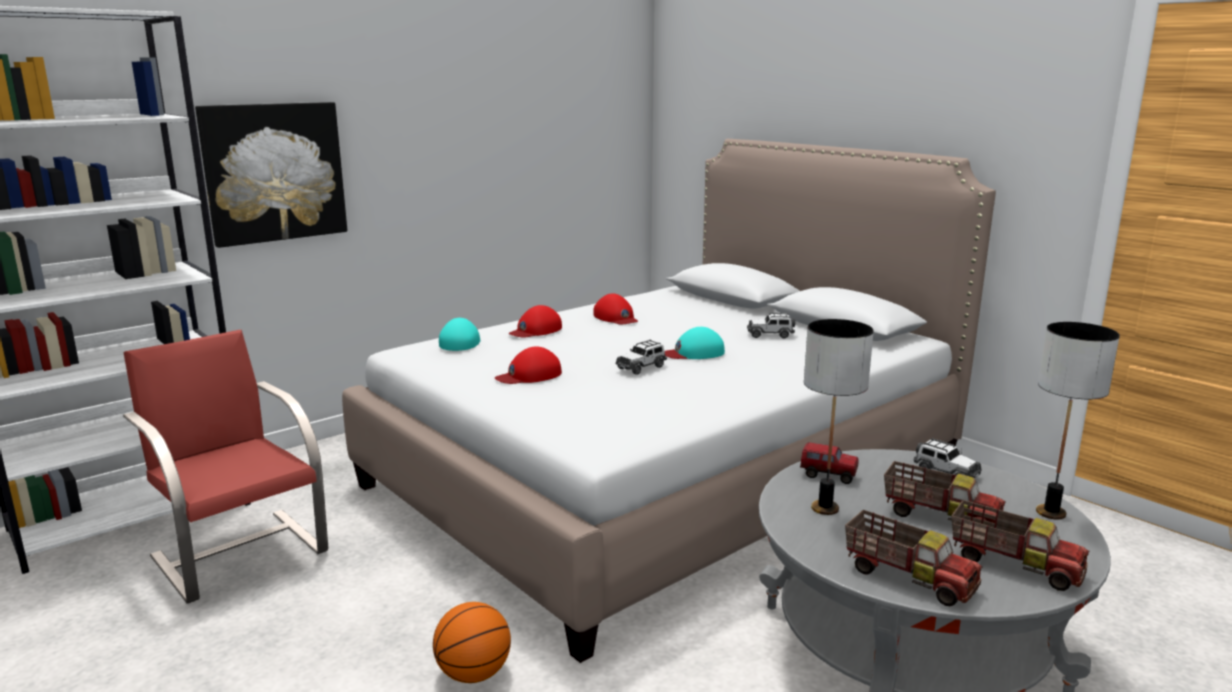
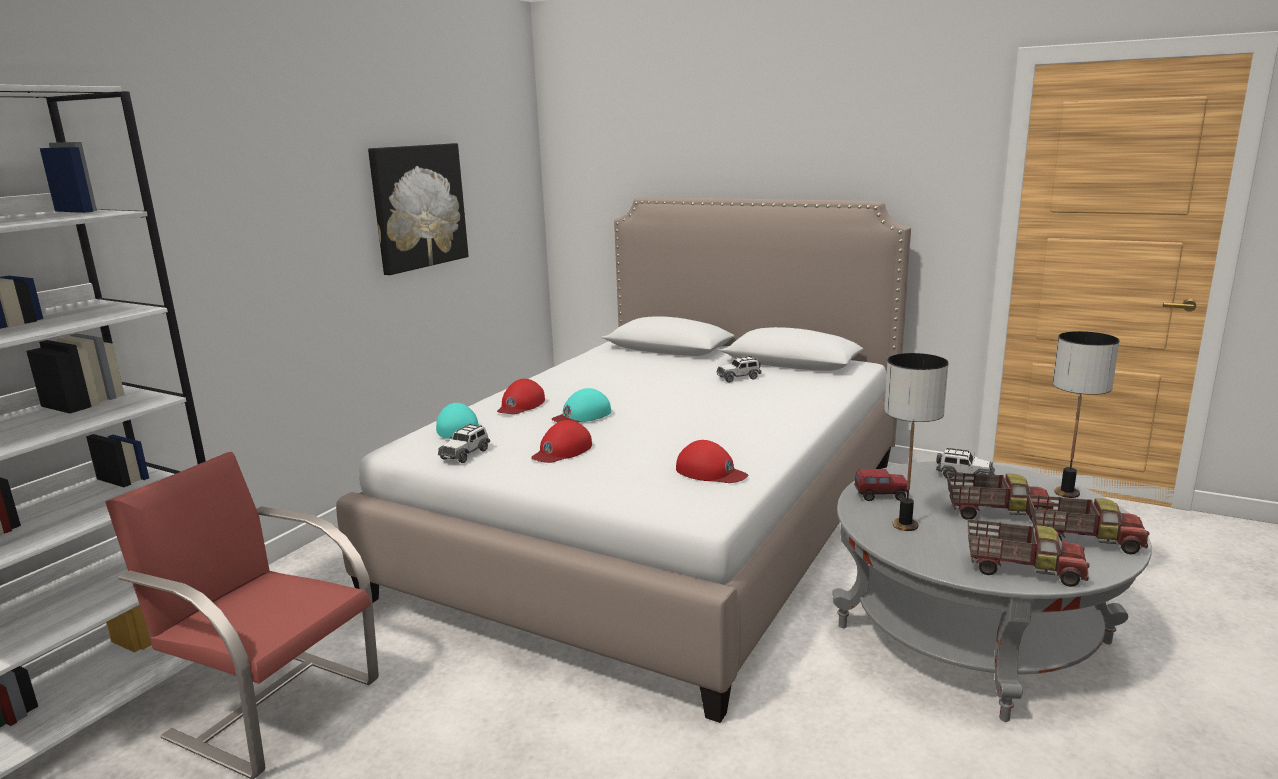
camera: 20 degrees left, 0 degrees up
picture [195,102,347,248] -> picture moved to [368,143,469,275]
basketball [433,602,511,683] -> none
red cap [593,293,638,324] -> red cap moved to [676,440,748,483]
toy car [616,340,667,375] -> toy car moved to [438,423,490,463]
turquoise cap [665,327,725,359] -> turquoise cap moved to [552,388,611,422]

